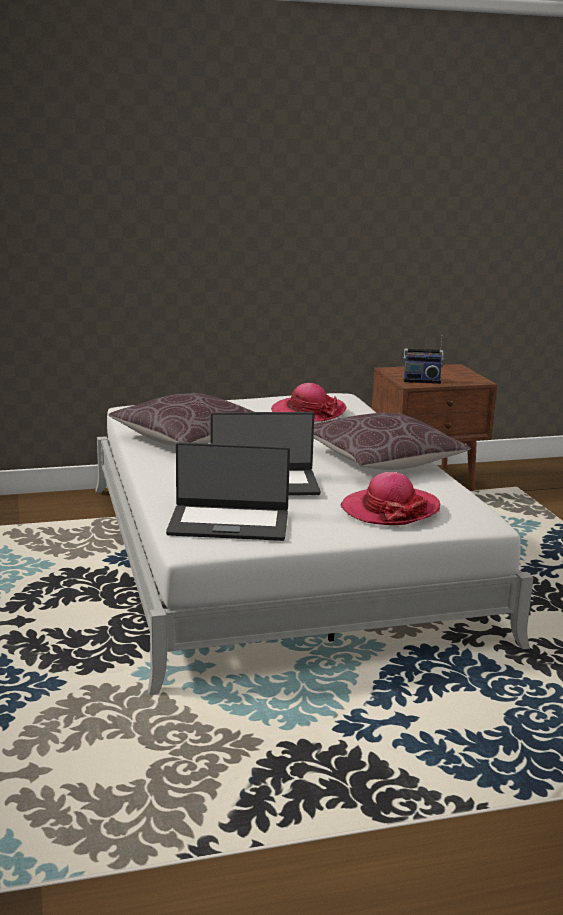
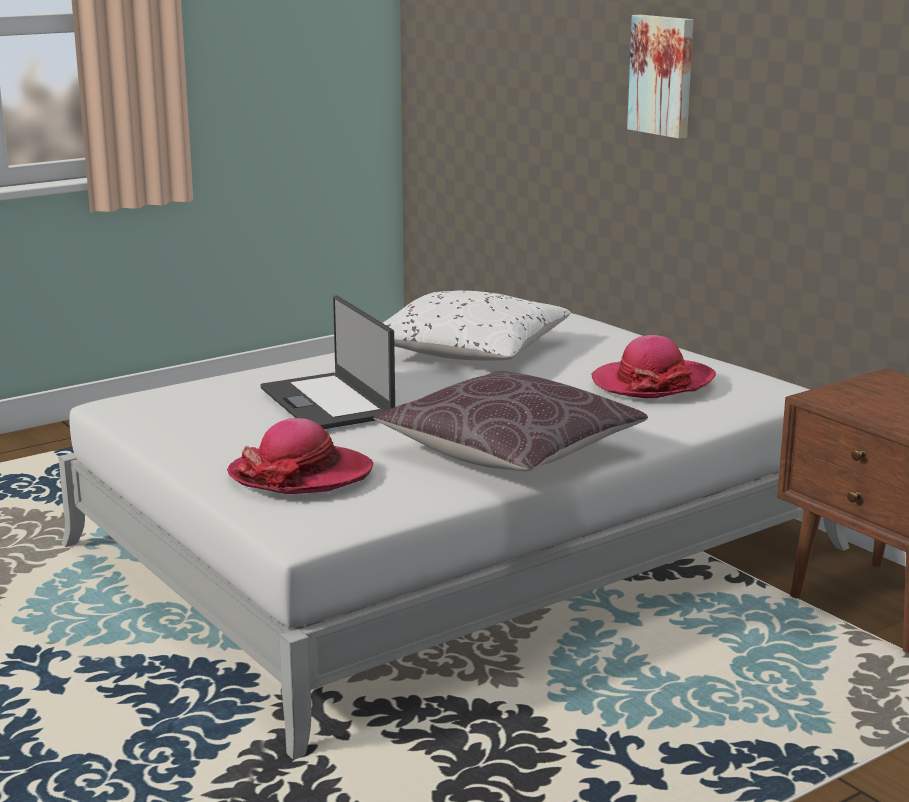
camera: 70 degrees right, 0 degrees up
brown pillow [108,393,254,446] -> white pillow [383,291,571,361]
laptop [166,442,290,541] -> none
radio [403,335,444,384] -> none
none -> picture [627,15,693,139]

